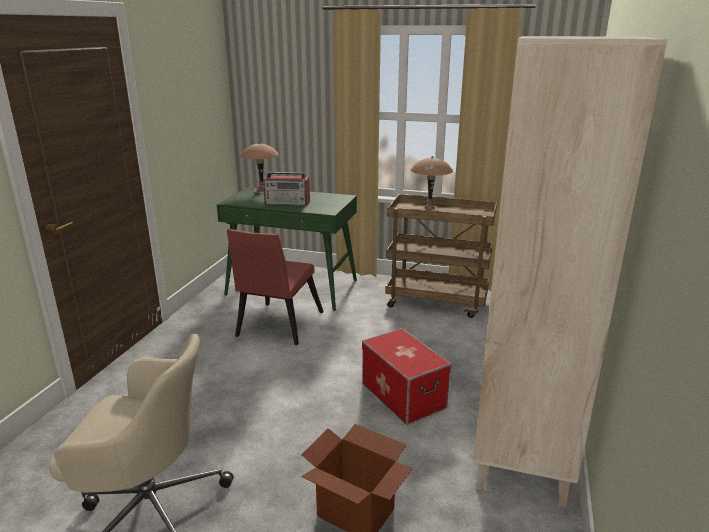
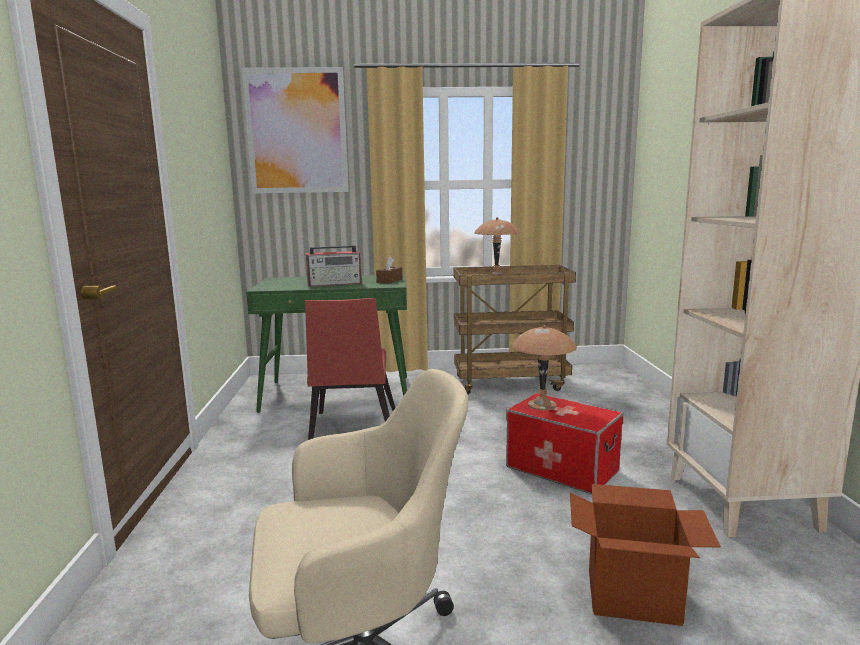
camera: 20 degrees left, 10 degrees down
brown table lamp [240,142,279,194] -> brown table lamp moved to [512,325,577,410]
none -> picture [242,67,349,194]
none -> brown tissue box [376,257,403,284]

